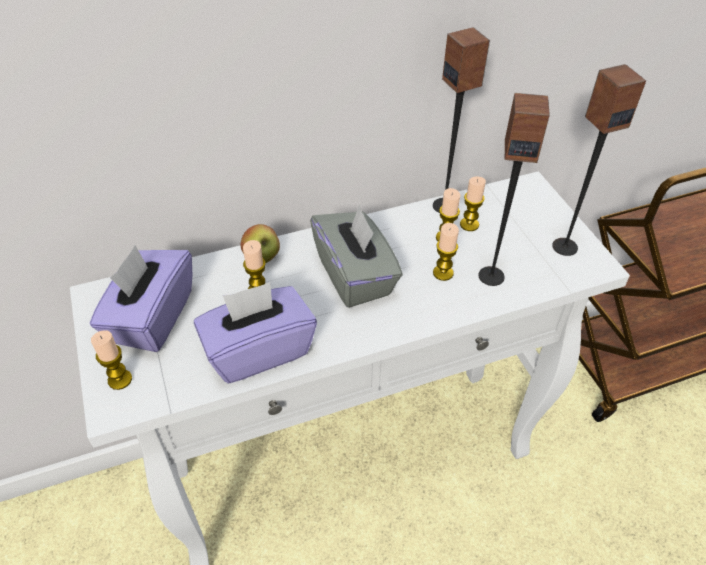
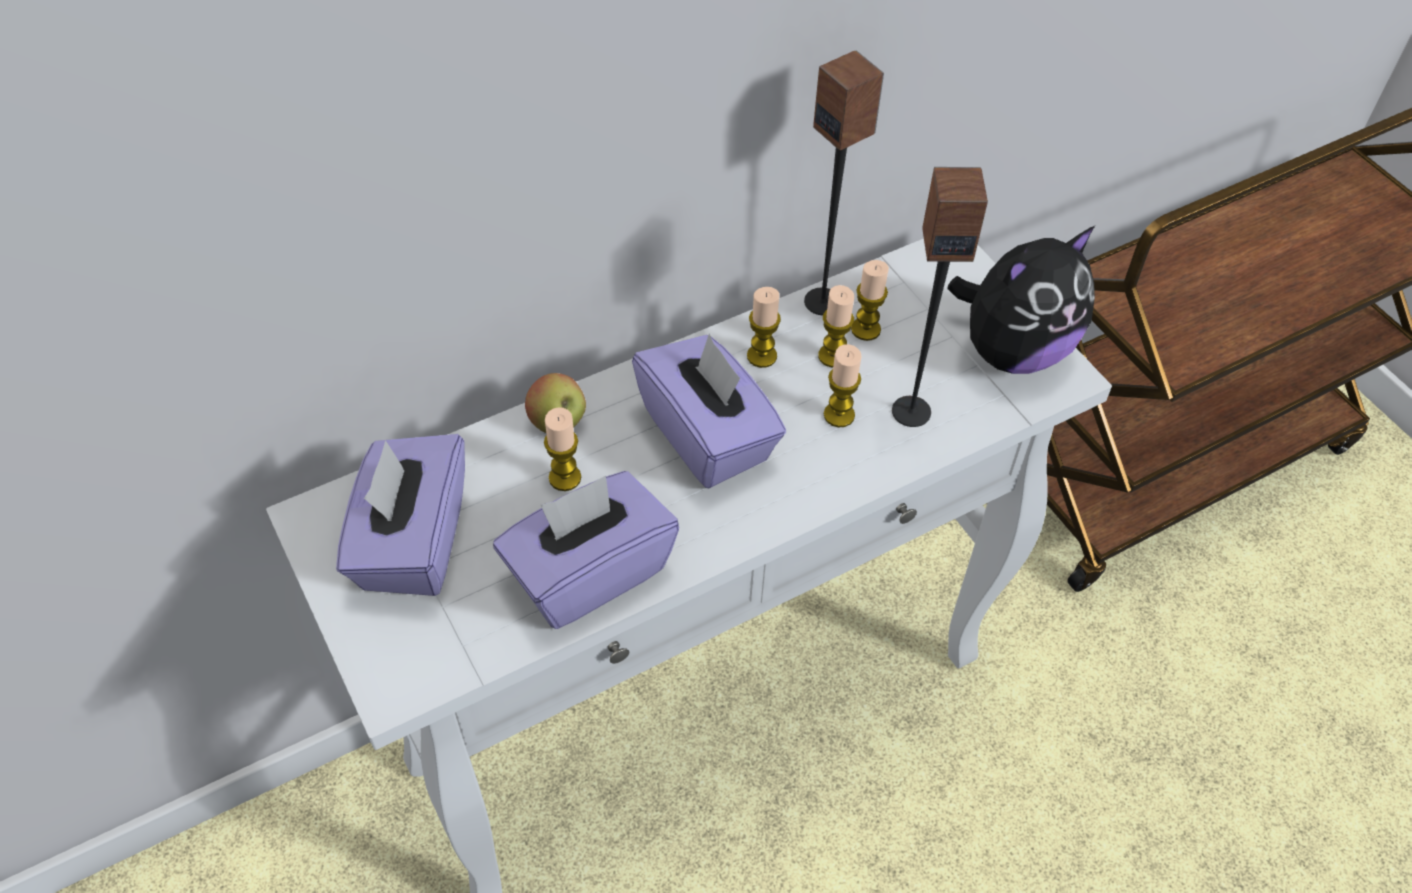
camera: 10 degrees left, 5 degrees up
candle [91,330,132,390] -> candle moved to [747,287,781,368]
grey tissue box [310,205,403,308] -> purple tissue box [632,333,786,488]
speaker [552,64,646,256] -> plush toy [947,226,1095,374]

